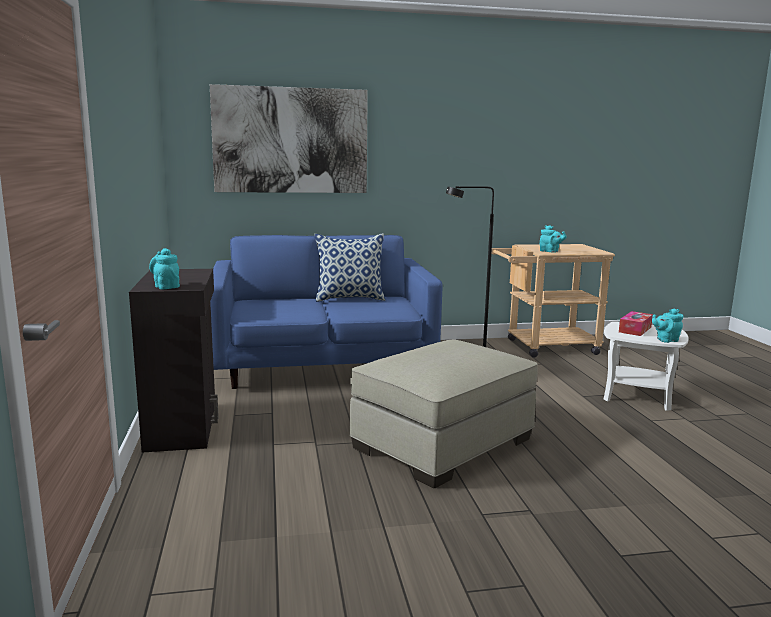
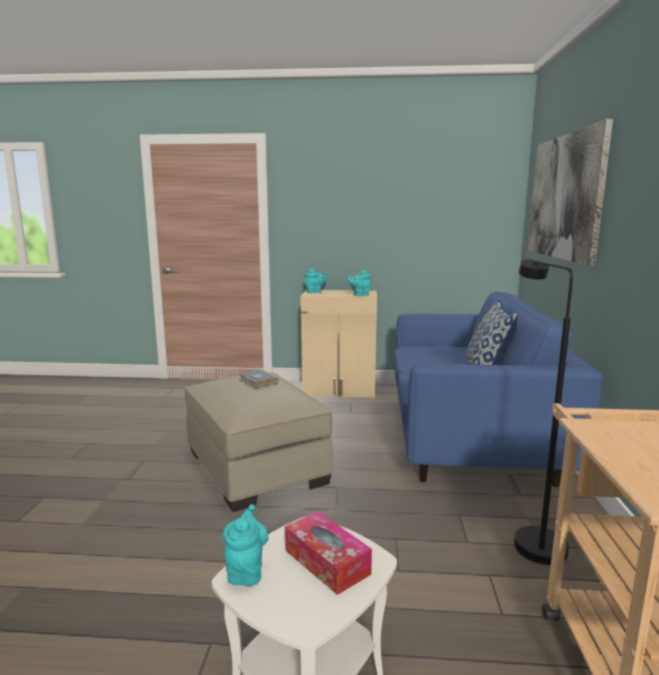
camera: 105 degrees right, 0 degrees up
black cabinet [129,269,219,452] -> beige cabinet [300,290,377,398]
turquoise teapot [540,225,567,252] -> turquoise teapot moved to [348,270,371,296]
none -> grey book [239,369,279,389]

